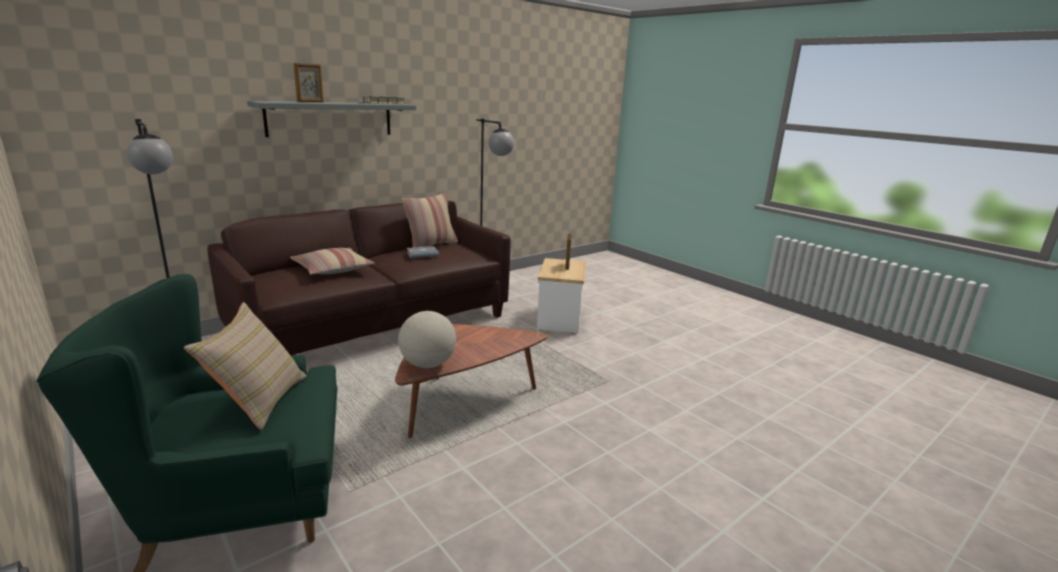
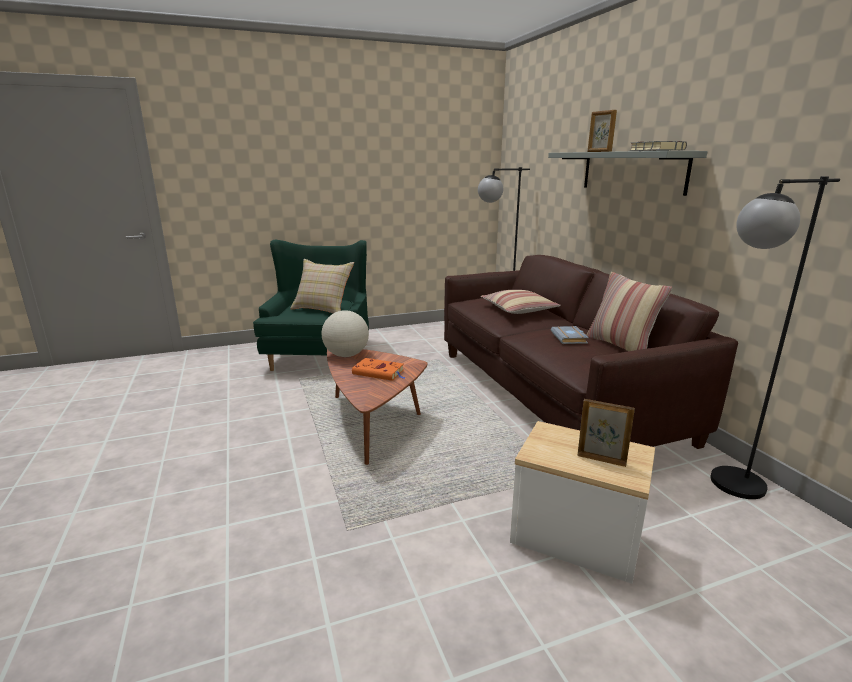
camera: 110 degrees right, 0 degrees up
none -> orange book [352,358,407,381]

